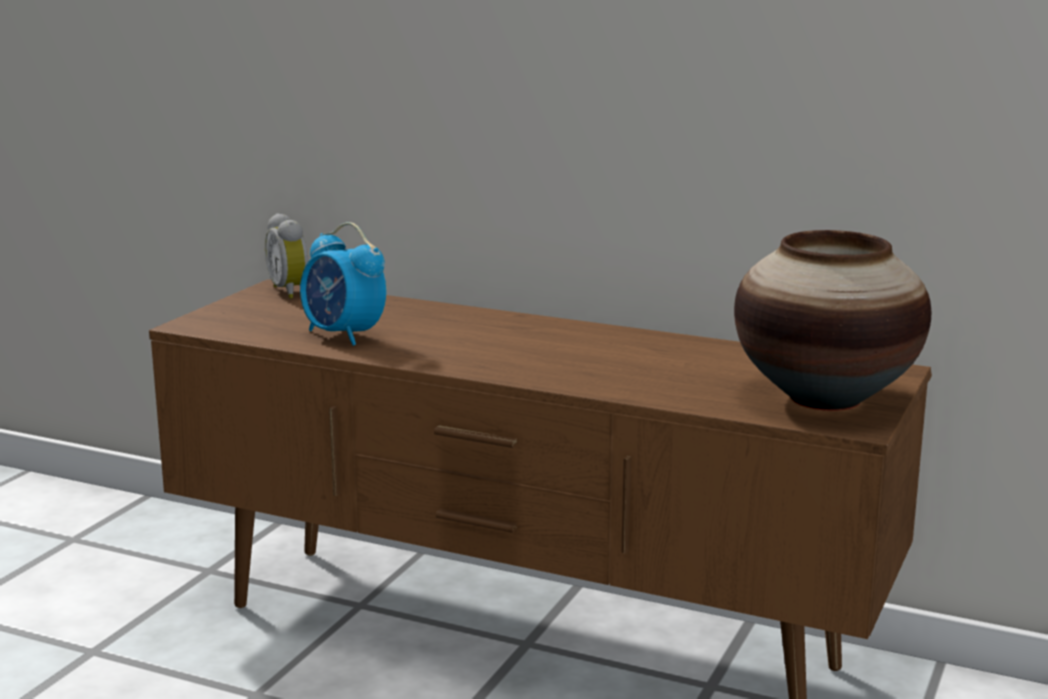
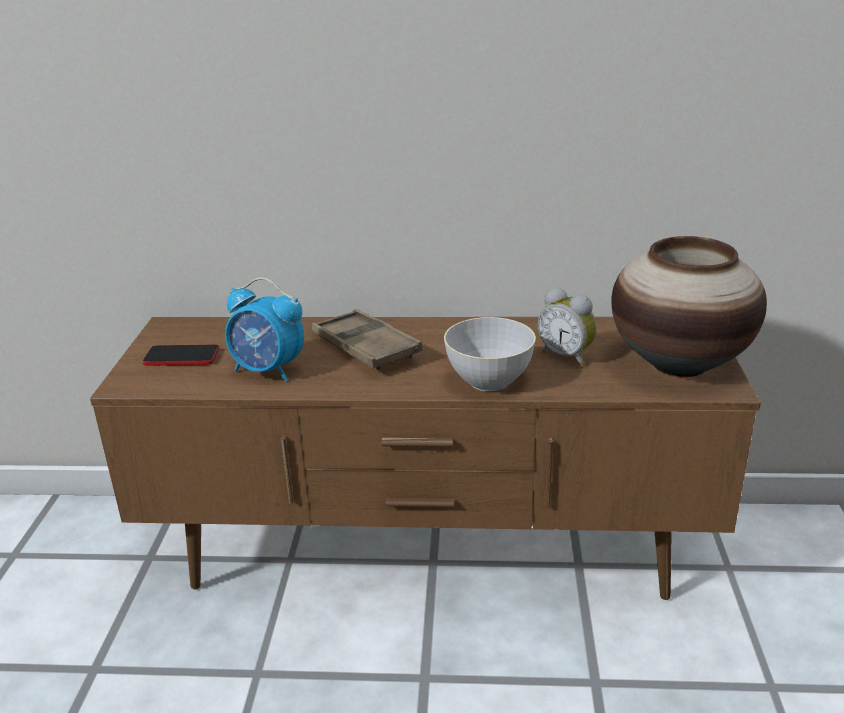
camera: 20 degrees left, 10 degrees up
alarm clock [265,213,308,299] -> alarm clock moved to [538,287,597,366]
none -> phone [143,345,219,366]
none -> brown tray [311,309,422,370]
none -> grey bowl [444,317,536,391]

